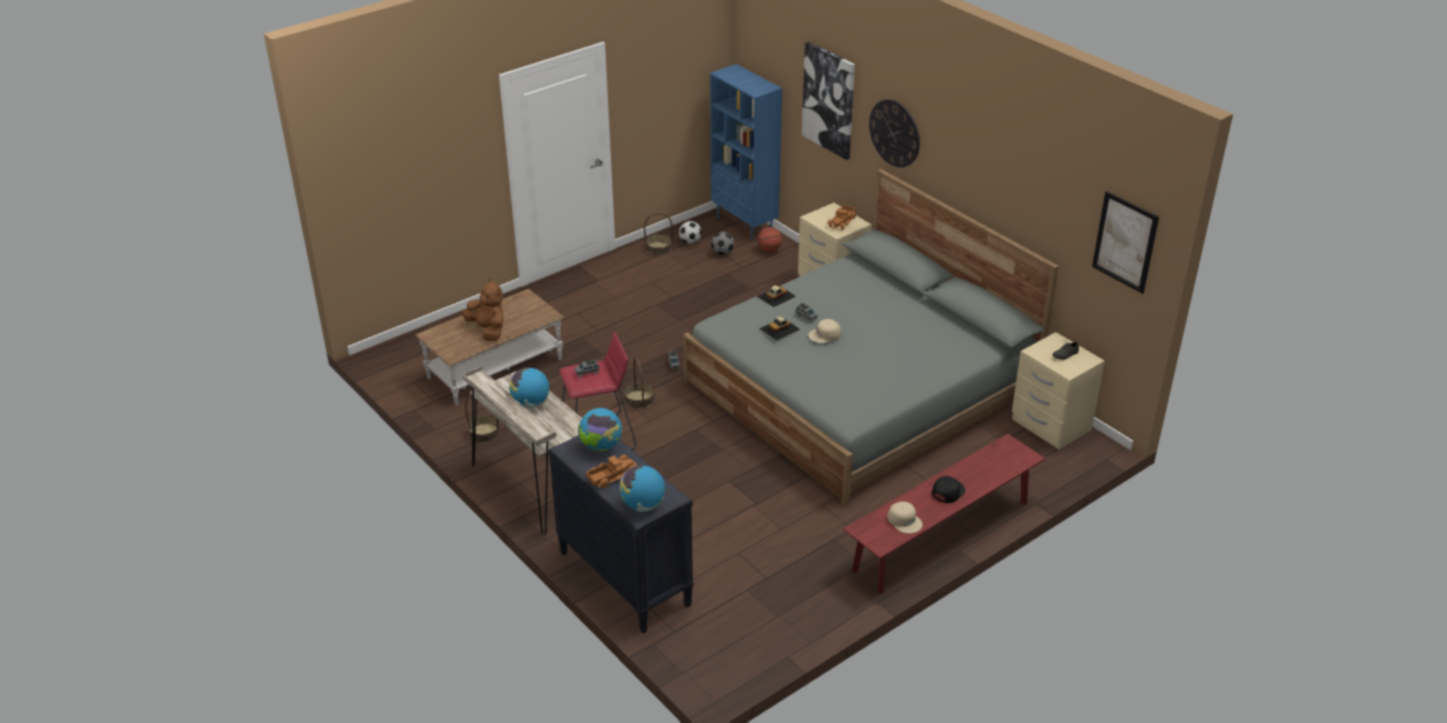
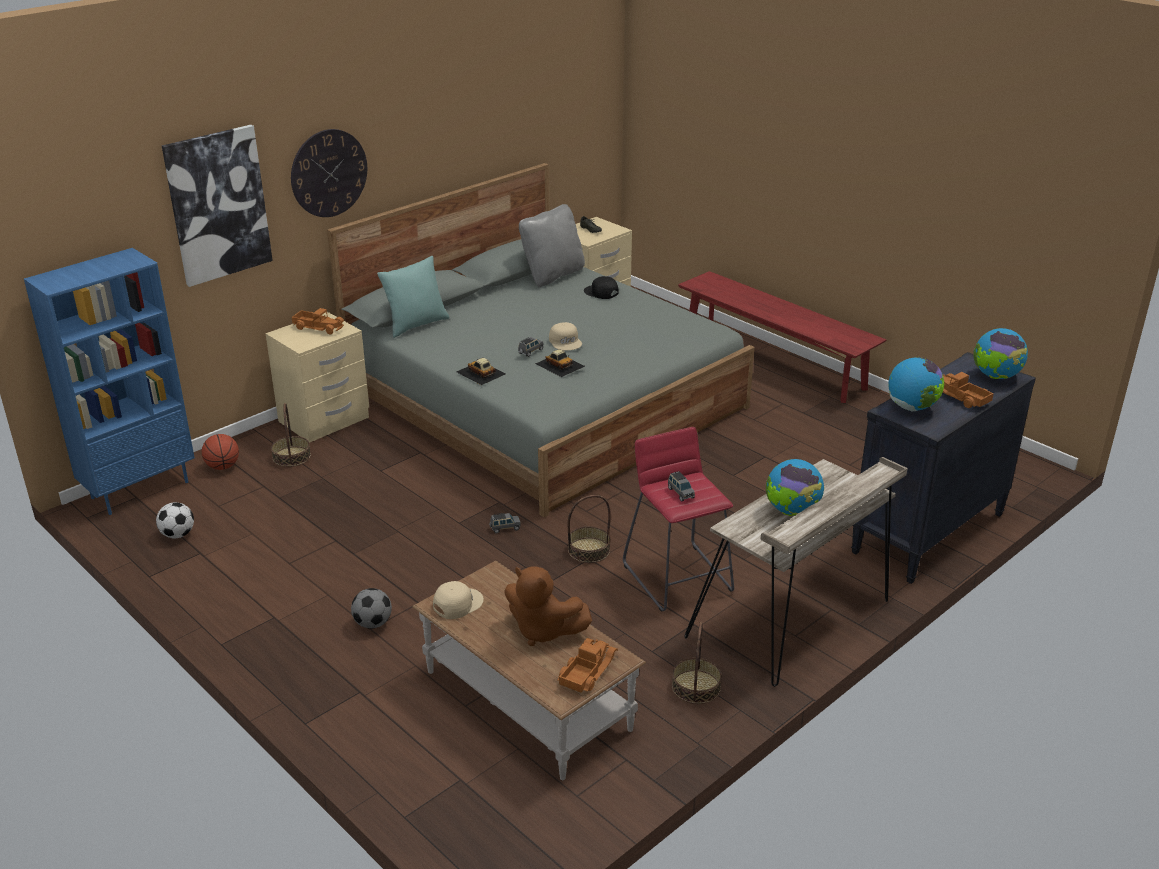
camera: 95 degrees left, 5 degrees down
brown plush toy [462,279,504,341] -> brown plush toy turned 105 degrees counterclockwise [504,567,592,646]
basket [644,213,673,256] -> basket moved to [271,403,311,467]
football [711,232,734,255] -> football moved to [351,588,392,629]
beige cap [888,502,923,533] -> beige cap moved to [433,581,484,619]
black cap [932,476,965,503] -> black cap moved to [584,276,619,299]
picture [1092,191,1159,294] -> none
none -> turquoise pillow [377,256,449,338]
none -> grey pillow [519,204,585,288]
none -> toy truck [557,638,618,693]

